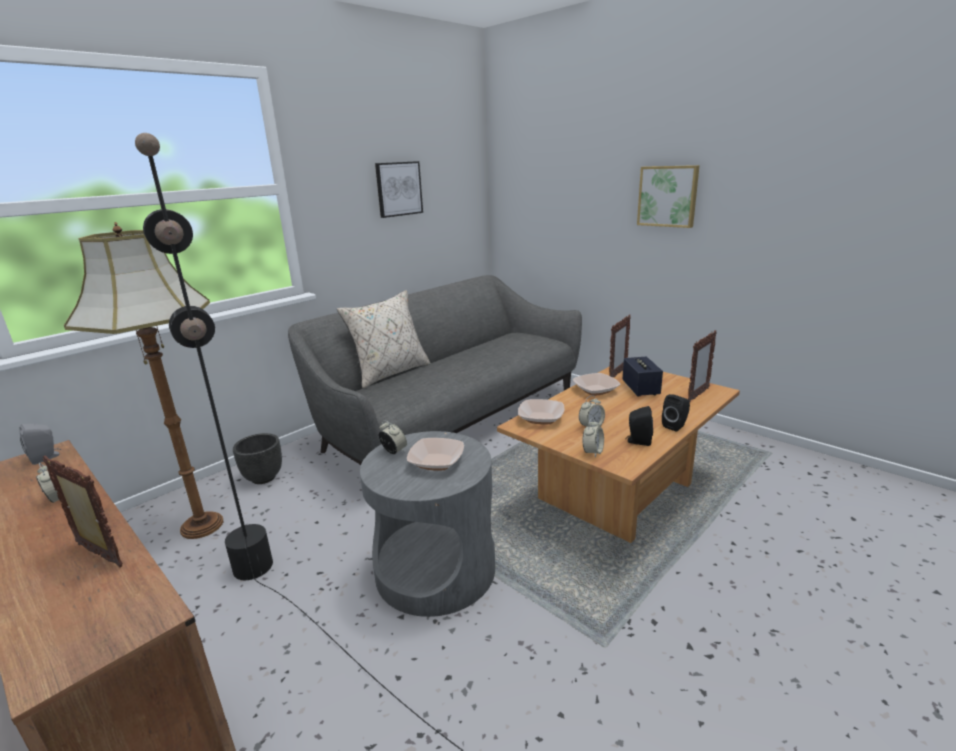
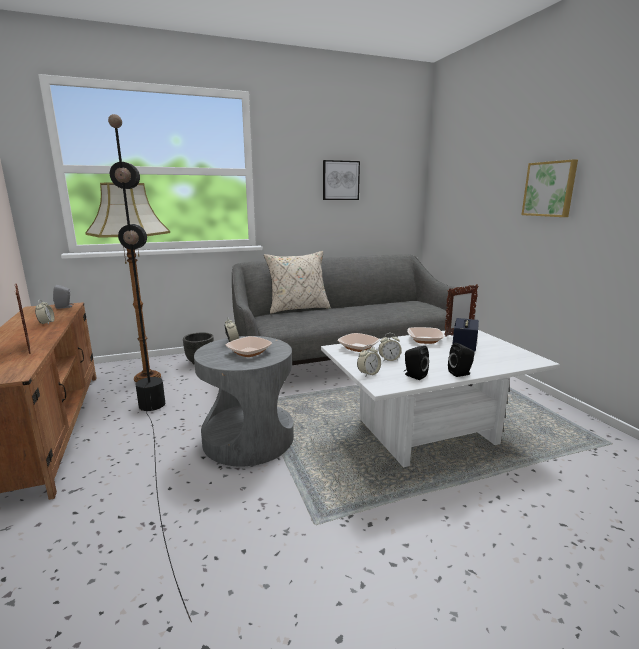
camera: 25 degrees right, 5 degrees down
brown coffee table [497,367,740,543] -> white coffee table [321,330,560,467]
picture frame [688,330,717,401] -> none

